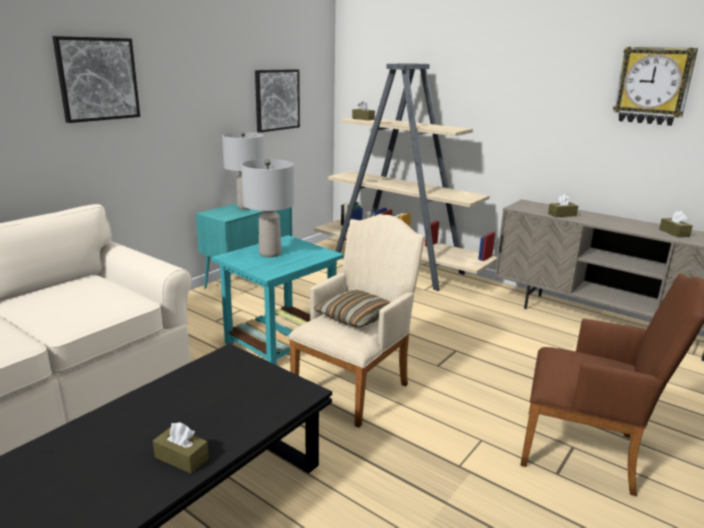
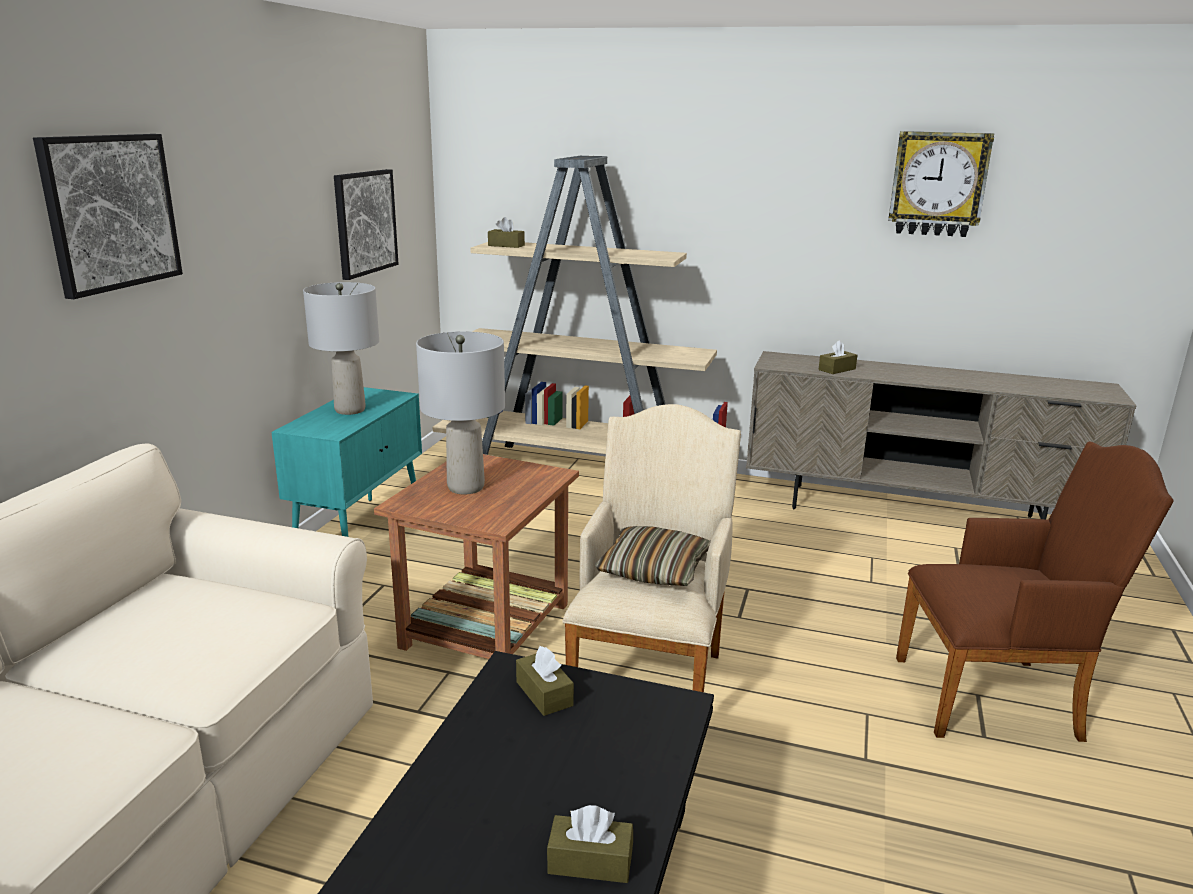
camera: 20 degrees left, 0 degrees up
turquoise side table [211,235,344,365] -> brown side table [374,454,579,659]
brown tissue box [659,211,693,237] -> brown tissue box moved to [516,646,574,716]

